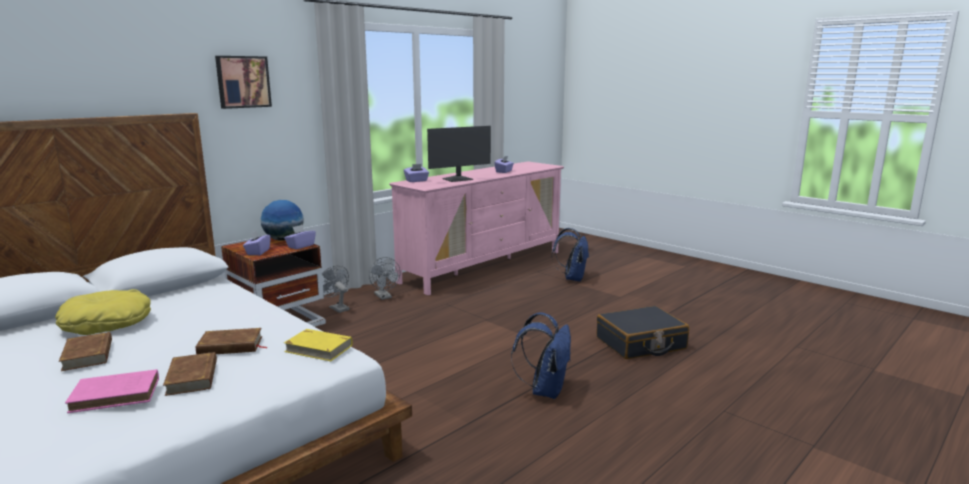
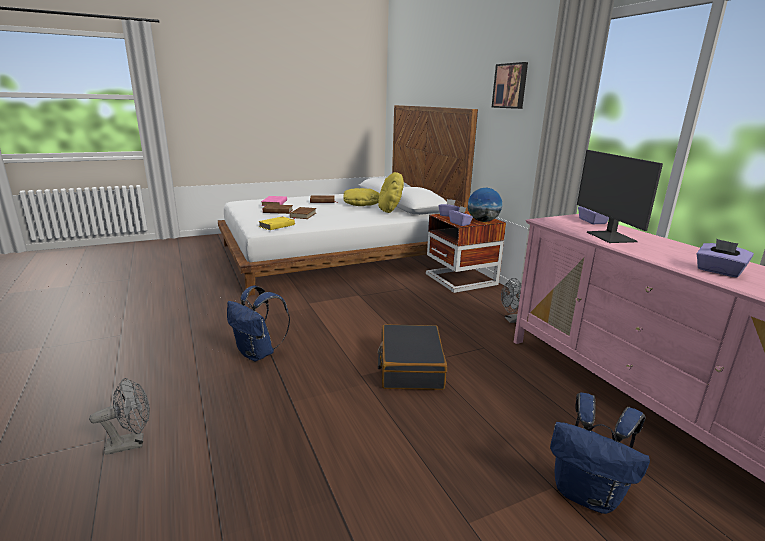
camera: 110 degrees right, 5 degrees up
grey fan [322,265,350,313] -> grey fan moved to [89,378,150,455]
black suitcase [596,306,689,359] -> black suitcase moved to [377,324,447,390]
none -> yellow pillow [378,172,404,213]

